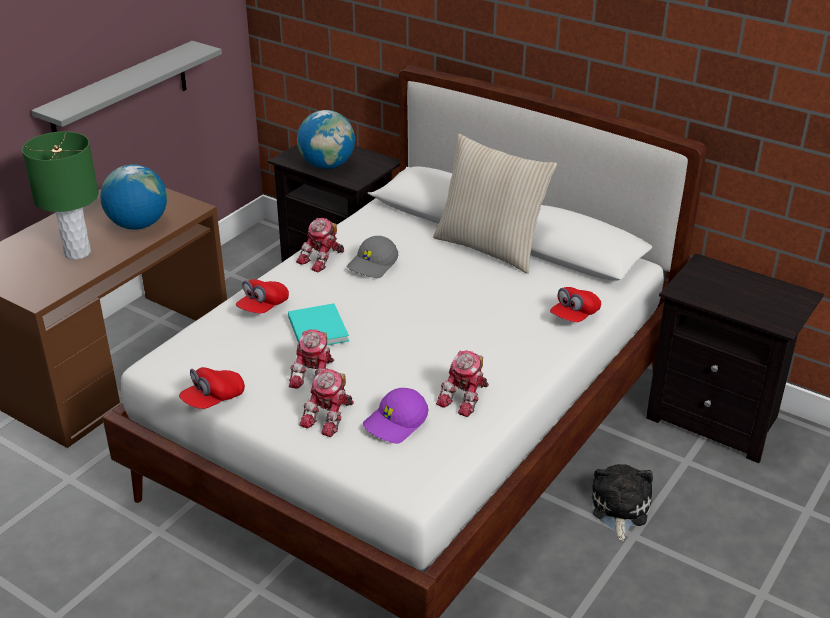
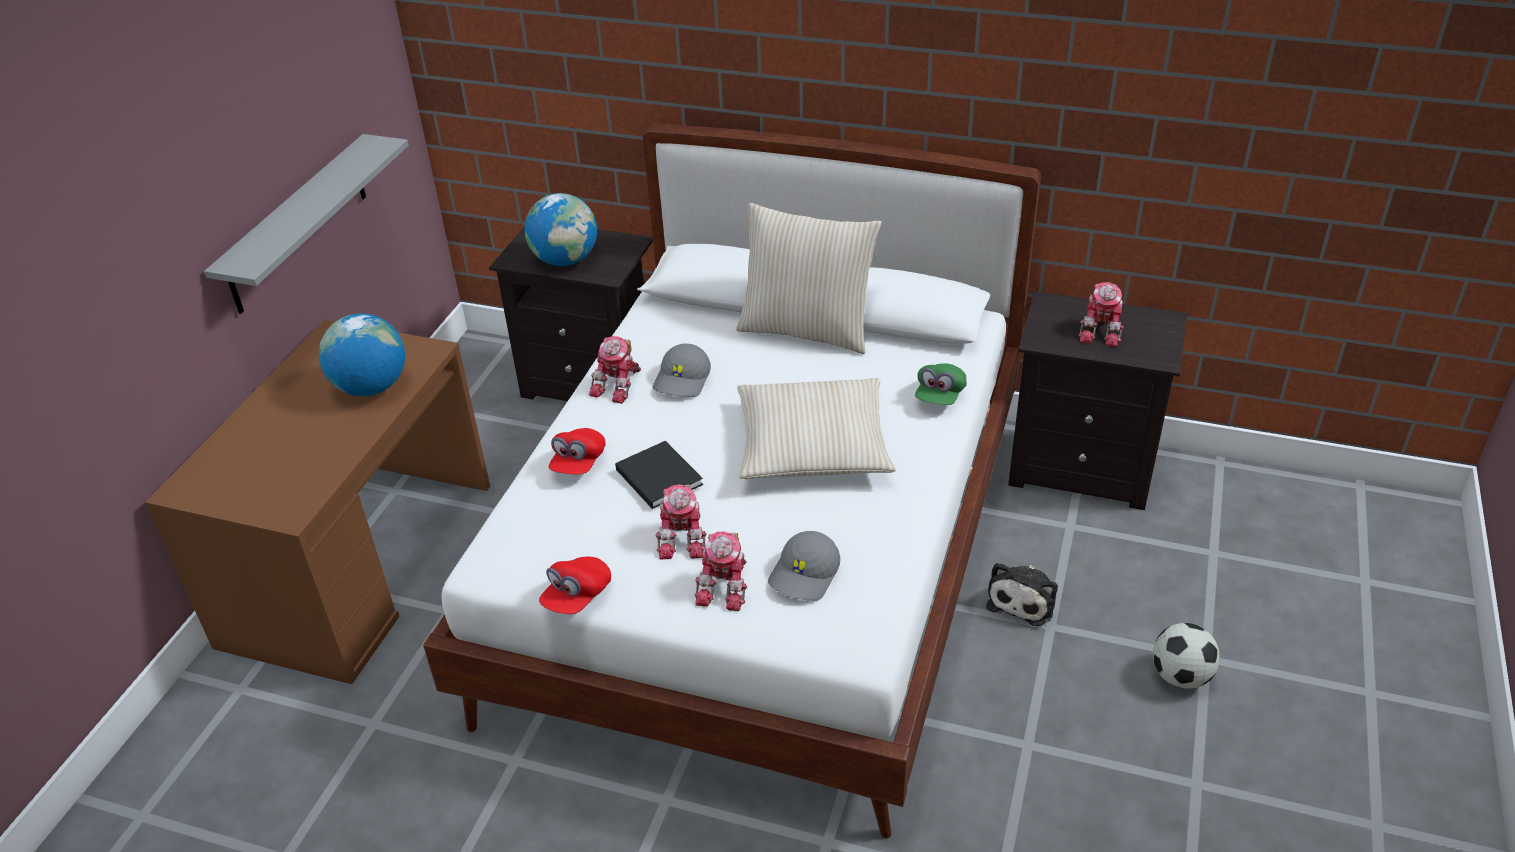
camera: 15 degrees left, 5 degrees up
green table lamp [22,131,99,260] -> none
turquoise book [288,303,349,345] -> black book [615,441,703,509]
purple cap [363,388,428,444] -> grey cap [768,531,840,601]
toy robot [436,350,489,417] -> toy robot moved to [1078,282,1124,347]
red cap [550,287,601,322] -> green cap [915,364,967,405]
plush toy [592,464,653,541] -> plush toy turned 150 degrees counterclockwise [986,562,1058,626]
none -> beige pillow [737,378,896,479]
none -> football [1153,623,1220,689]

